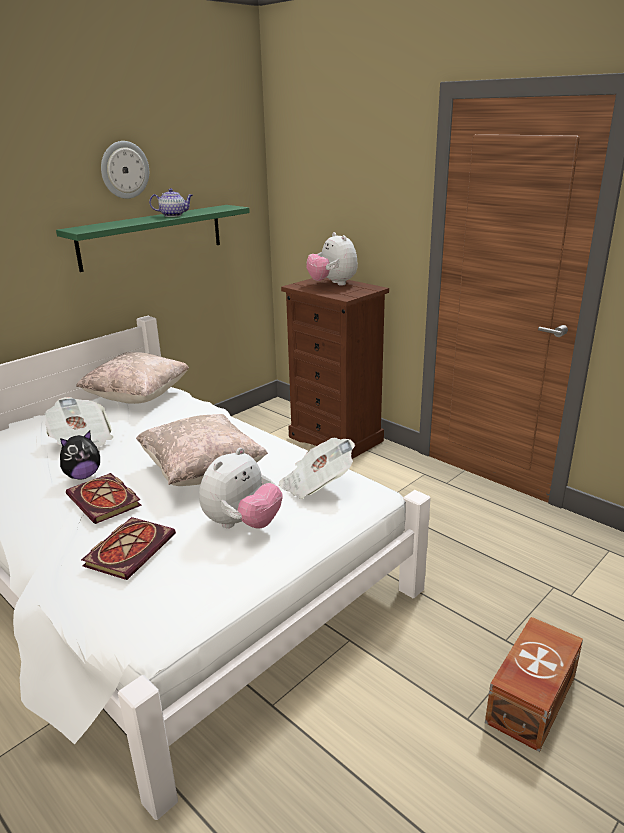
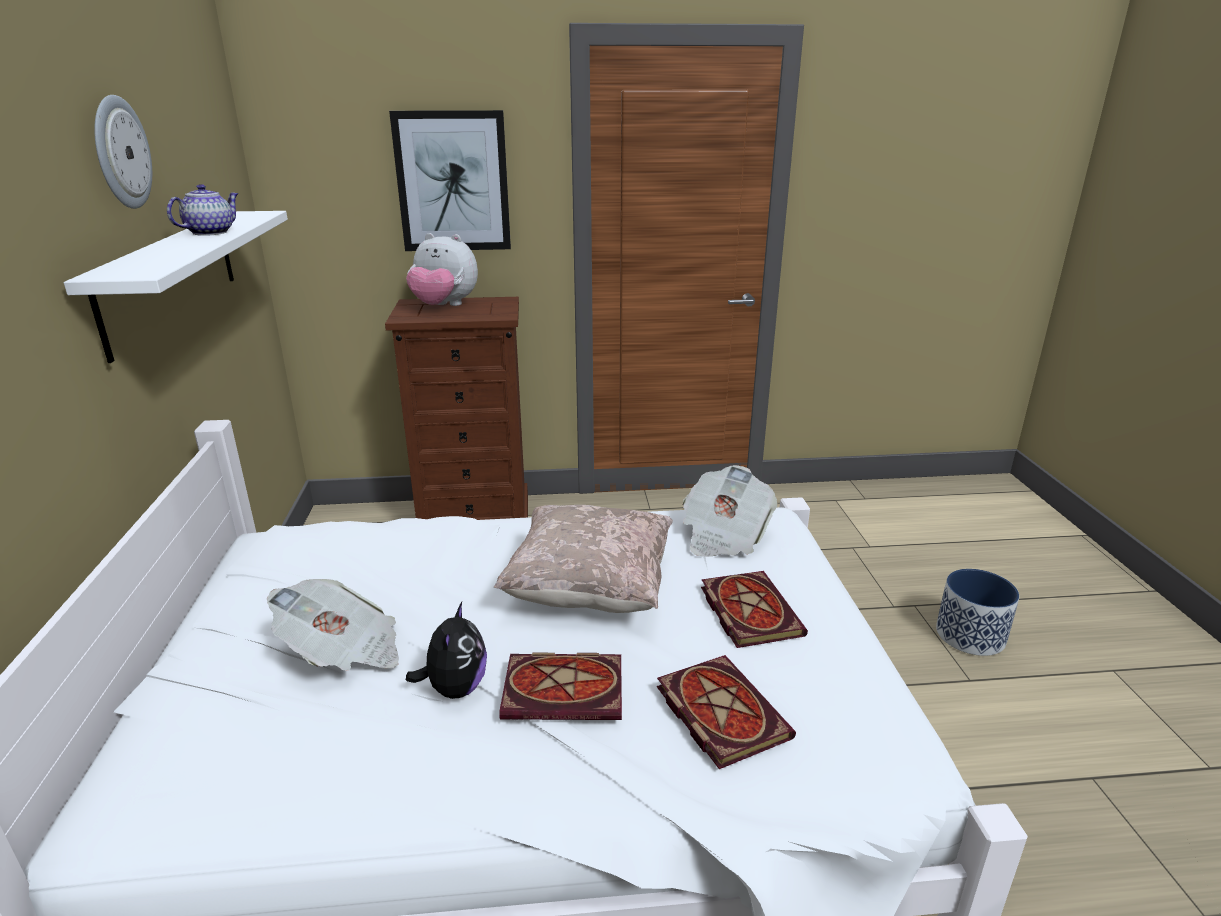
camera: 50 degrees left, 0 degrees up
green shelf [56,205,250,272] -> white shelf [64,211,288,363]
beige pillow [76,352,189,404] -> none
plush toy [199,448,283,529] -> book [701,571,808,648]
brown storage box [485,617,583,752] -> planter [936,569,1019,656]
none -> picture [389,110,511,251]

